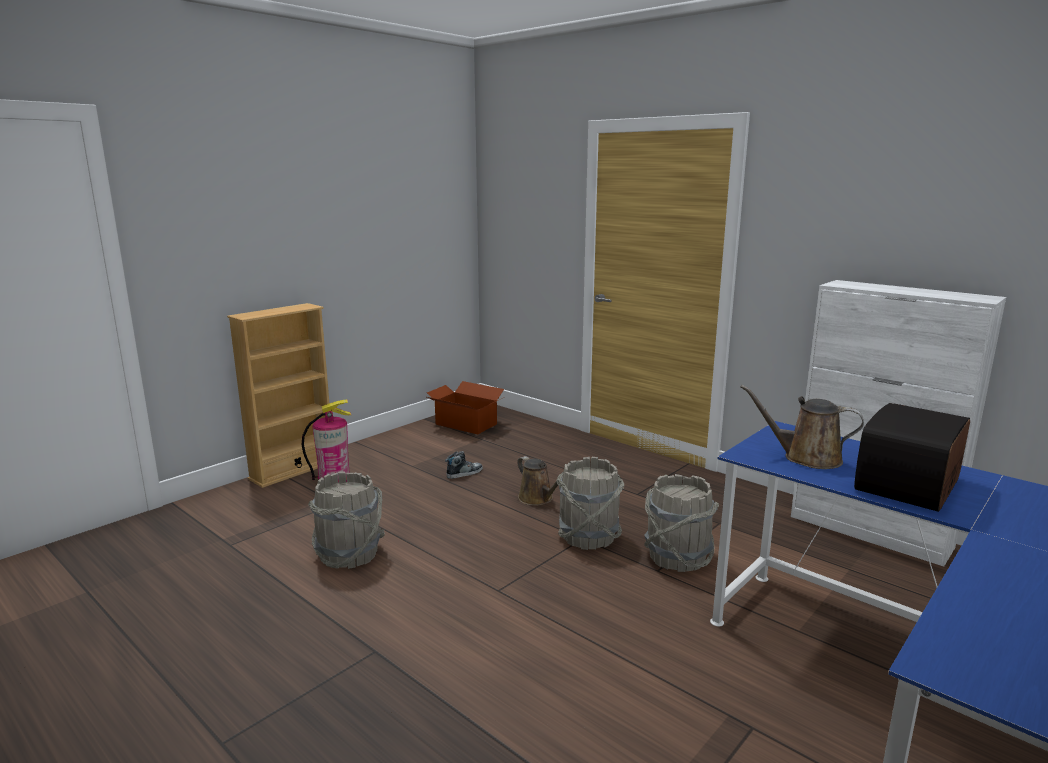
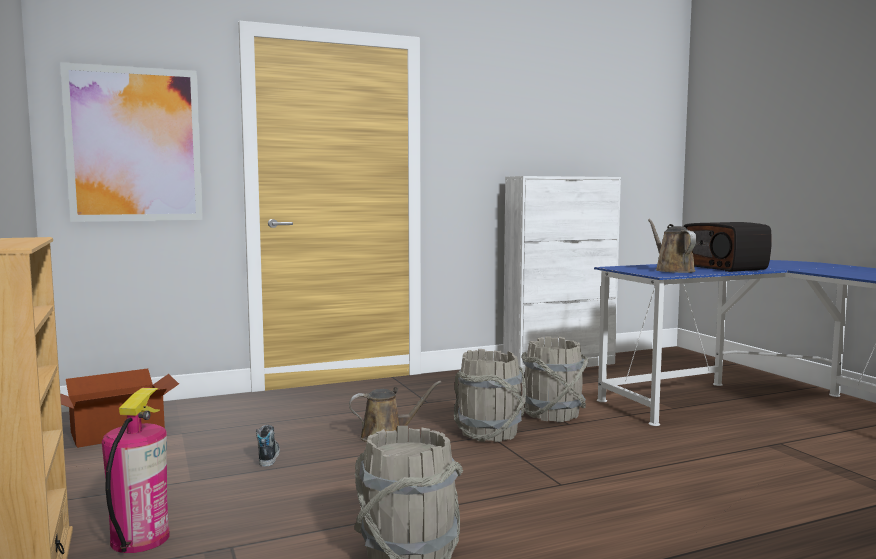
camera: 65 degrees left, 10 degrees down
brown watering can [741,385,864,469] -> brown watering can turned 120 degrees clockwise [648,219,697,273]
none -> picture [60,62,203,222]

